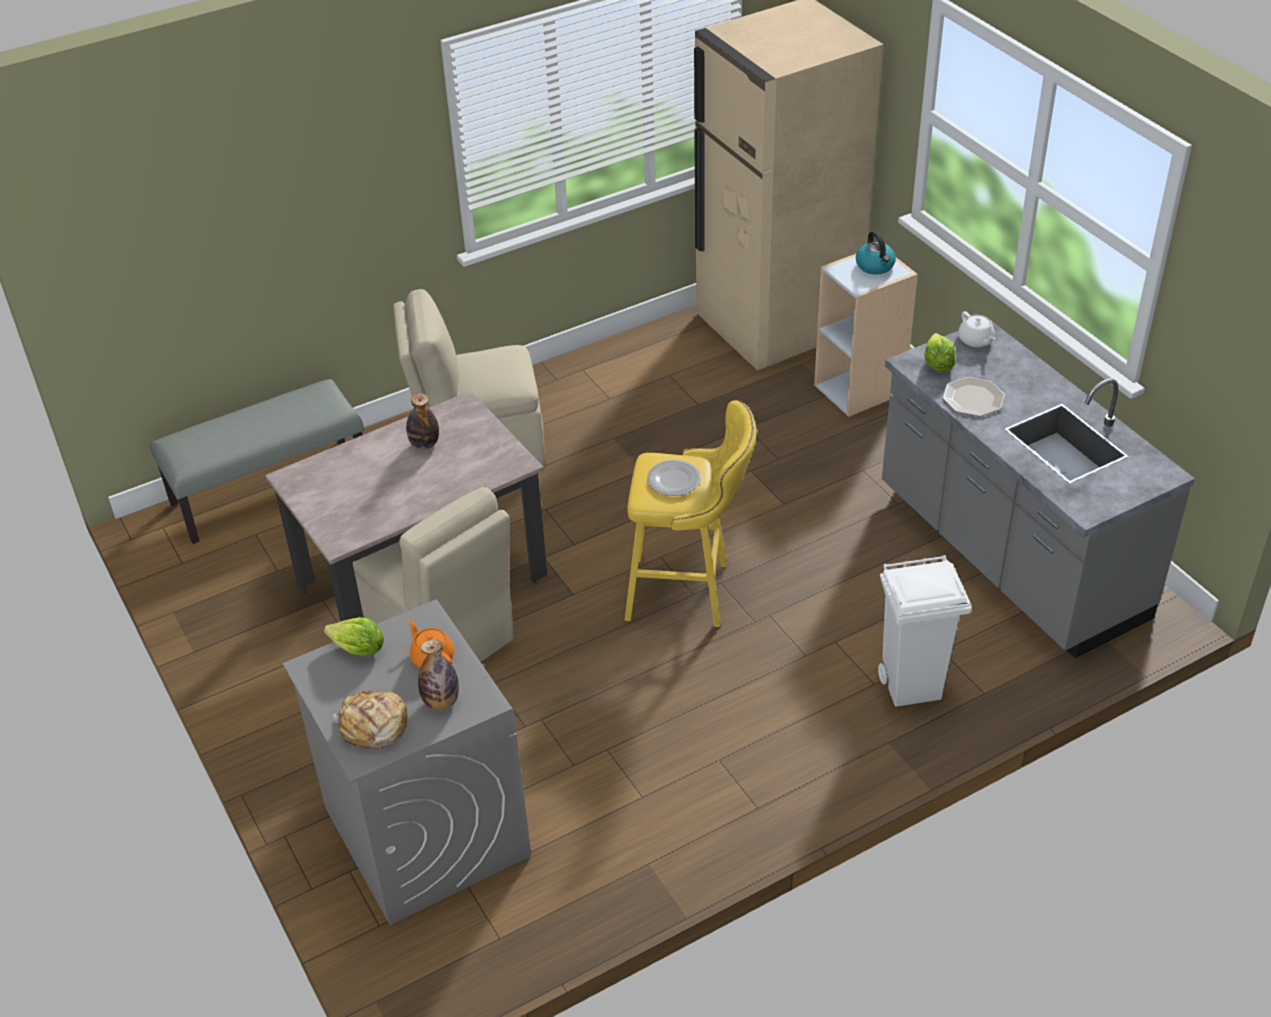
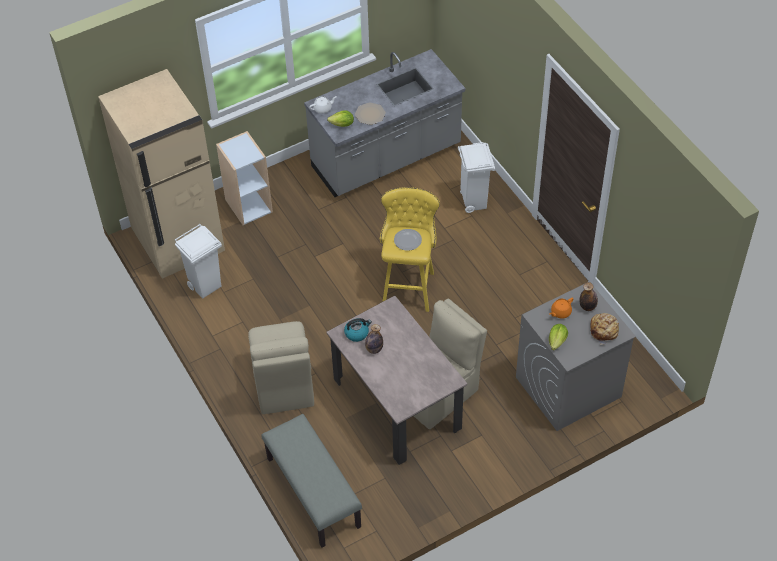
camera: 90 degrees left, 10 degrees up
kettle [856,231,896,275] -> kettle moved to [344,318,372,342]
none -> white trash can [175,224,222,299]

